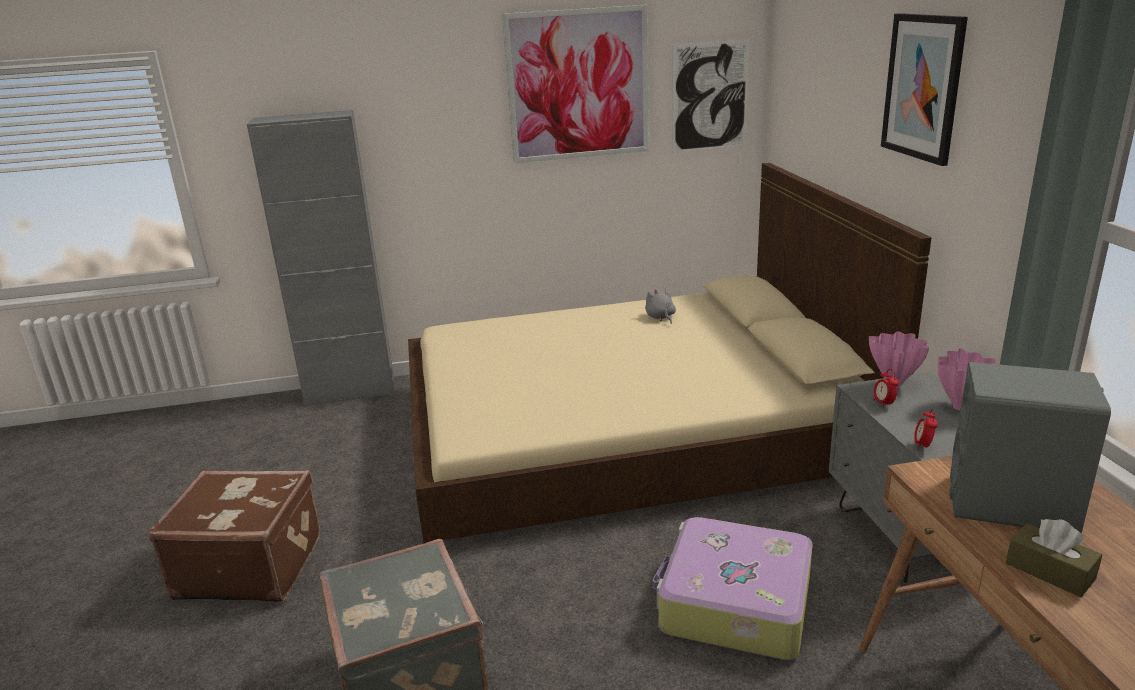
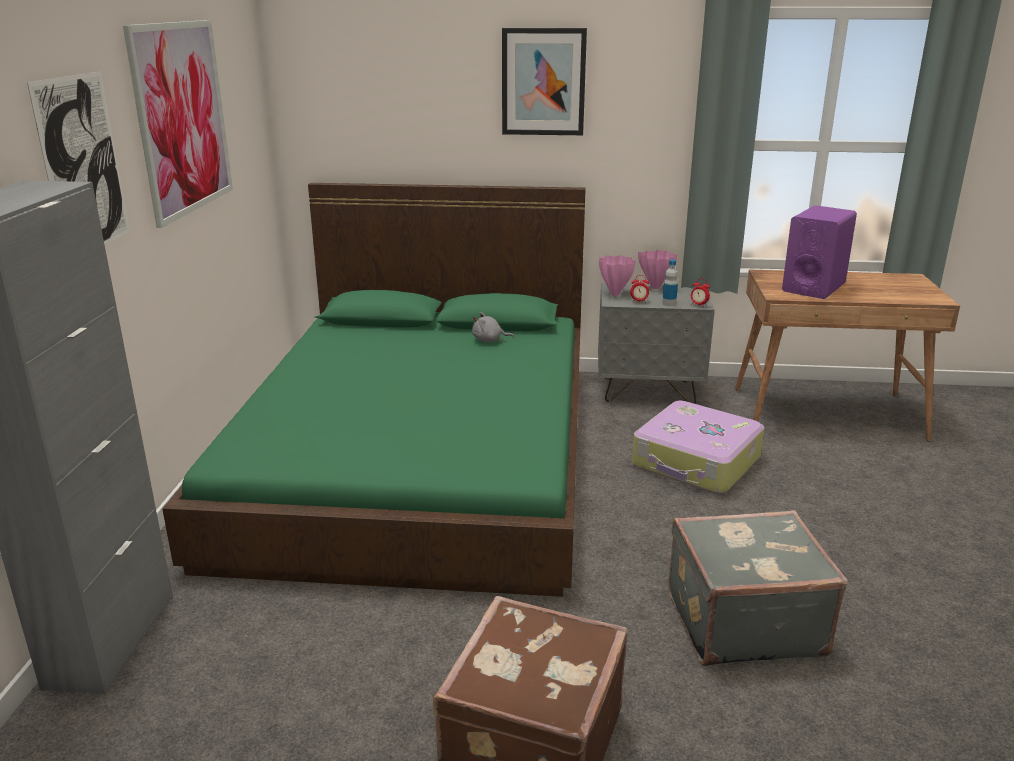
camera: 75 degrees left, 0 degrees up
beige bed [408,163,932,543] -> green bed [162,183,586,597]
grey plush toy [645,289,676,324] -> grey plush toy moved to [472,312,514,342]
picture [673,39,749,152] -> picture moved to [27,71,130,245]
grey speaker [949,362,1111,534] -> purple speaker [782,205,857,299]
brown tissue box [1006,519,1102,597] -> none
none -> bottle [662,260,678,306]

